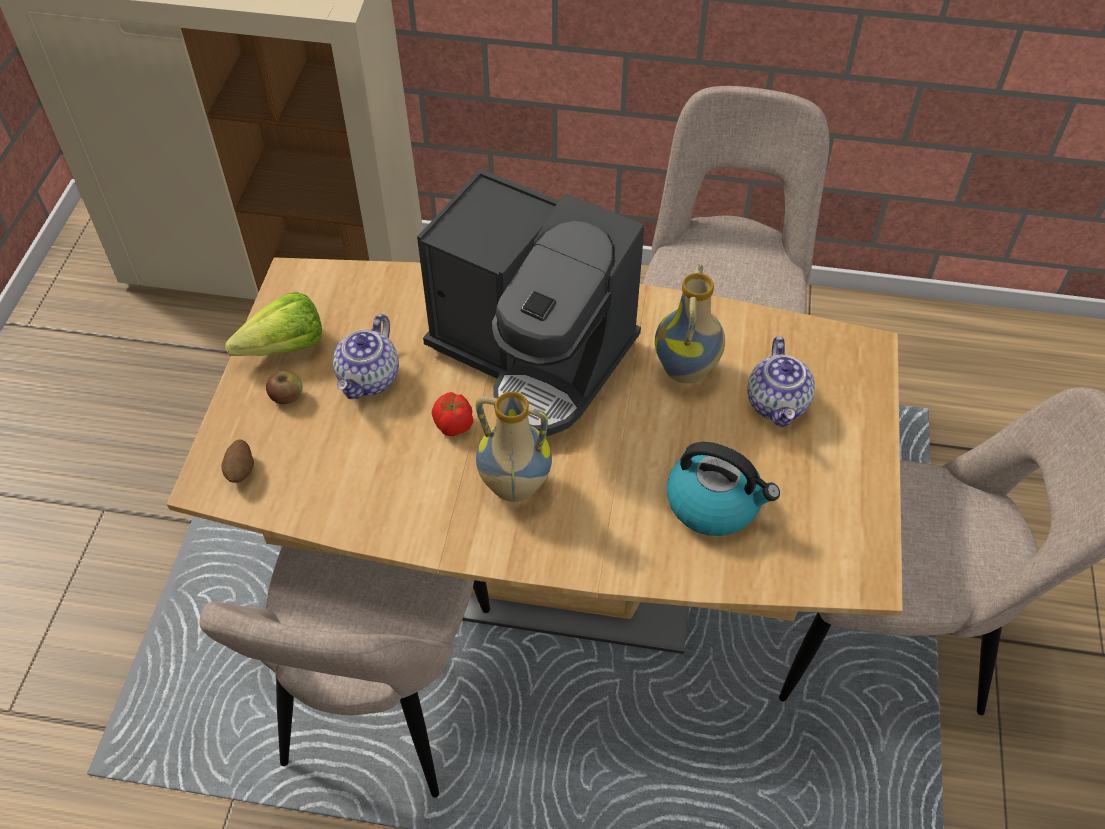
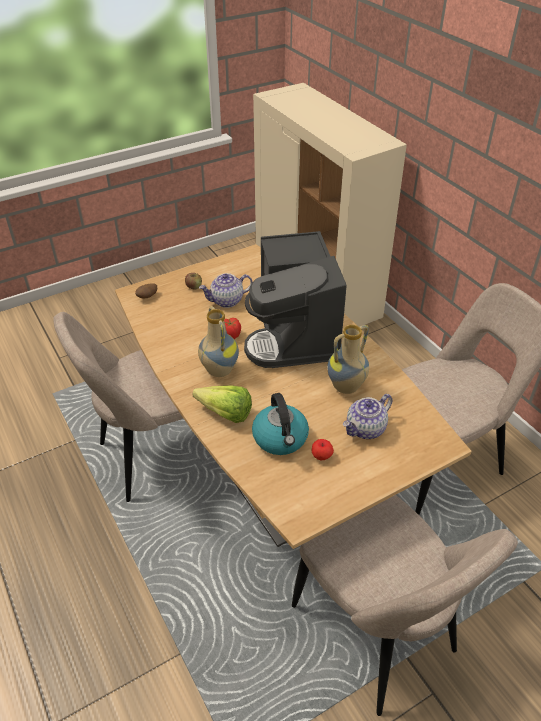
camera: 50 degrees right, 10 degrees down
lettuce [225,292,322,356] -> lettuce moved to [193,385,252,423]
none -> apple [311,439,334,460]

